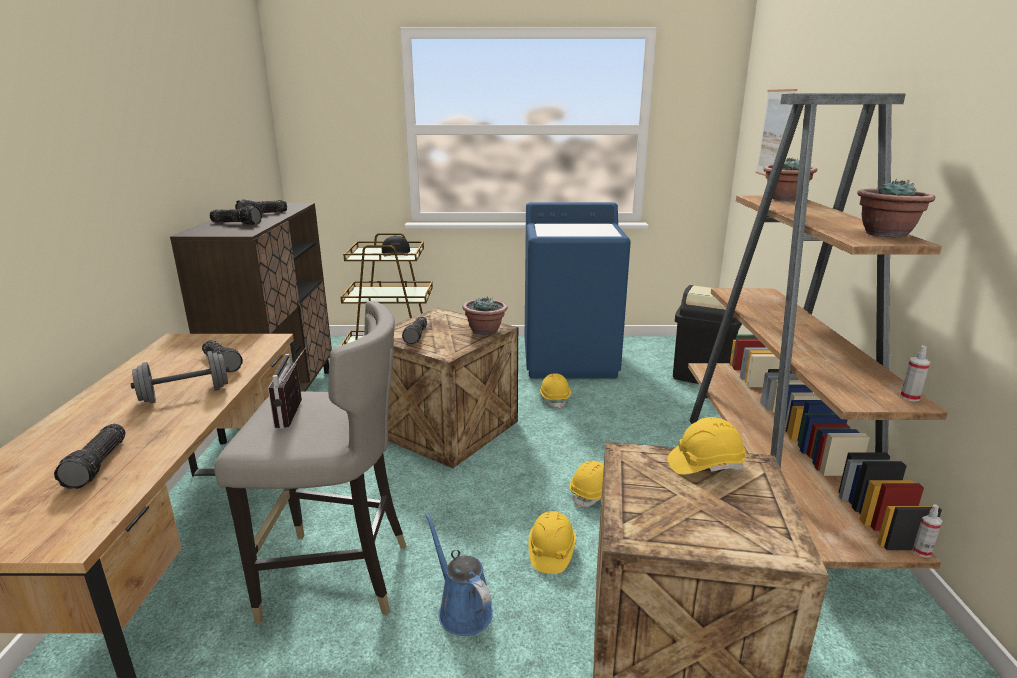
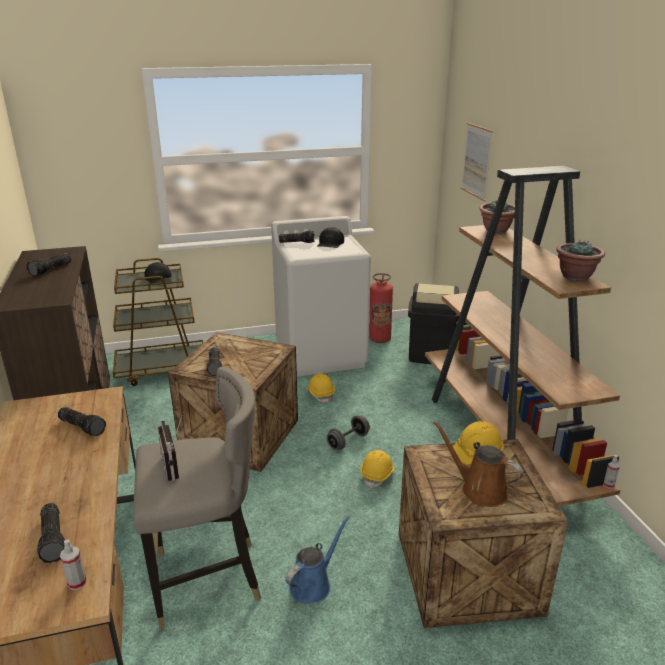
camera: 15 degrees left, 5 degrees up
grey dumbbell [131,351,230,403] -> grey dumbbell moved to [327,415,370,450]
flashlight [210,206,262,225] -> flashlight moved to [279,231,315,243]
blue watering can [426,514,493,636] -> blue watering can turned 90 degrees clockwise [285,516,349,604]
potted plant [462,296,507,336] -> none
blue washing machine [525,202,631,378] -> white washing machine [271,216,371,377]
yellow hard hat [529,511,576,574] -> none
spray bottle [900,345,930,402] -> spray bottle moved to [60,539,87,590]
none -> black cap [318,227,344,248]
none -> fire extinguisher [369,273,393,343]
none -> brown watering can [433,421,523,507]

